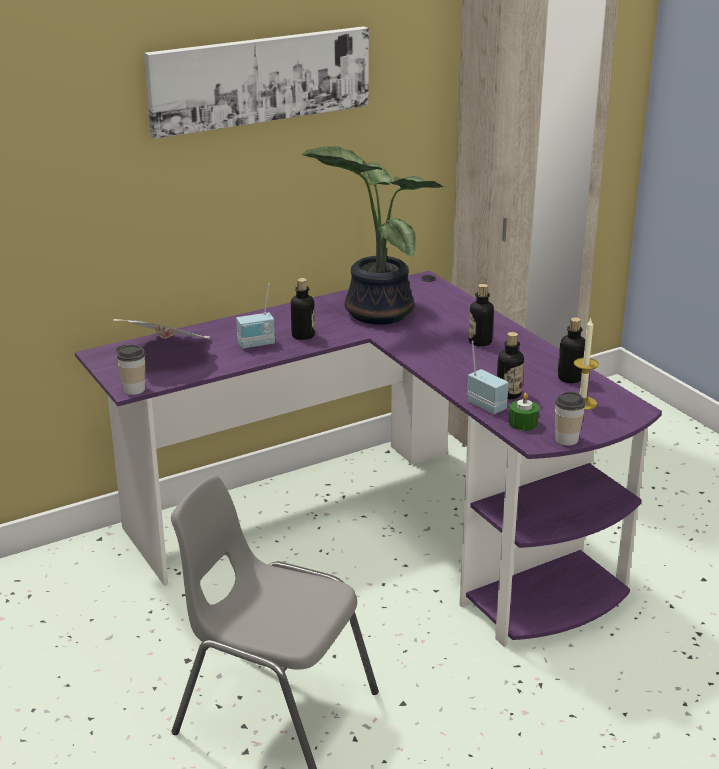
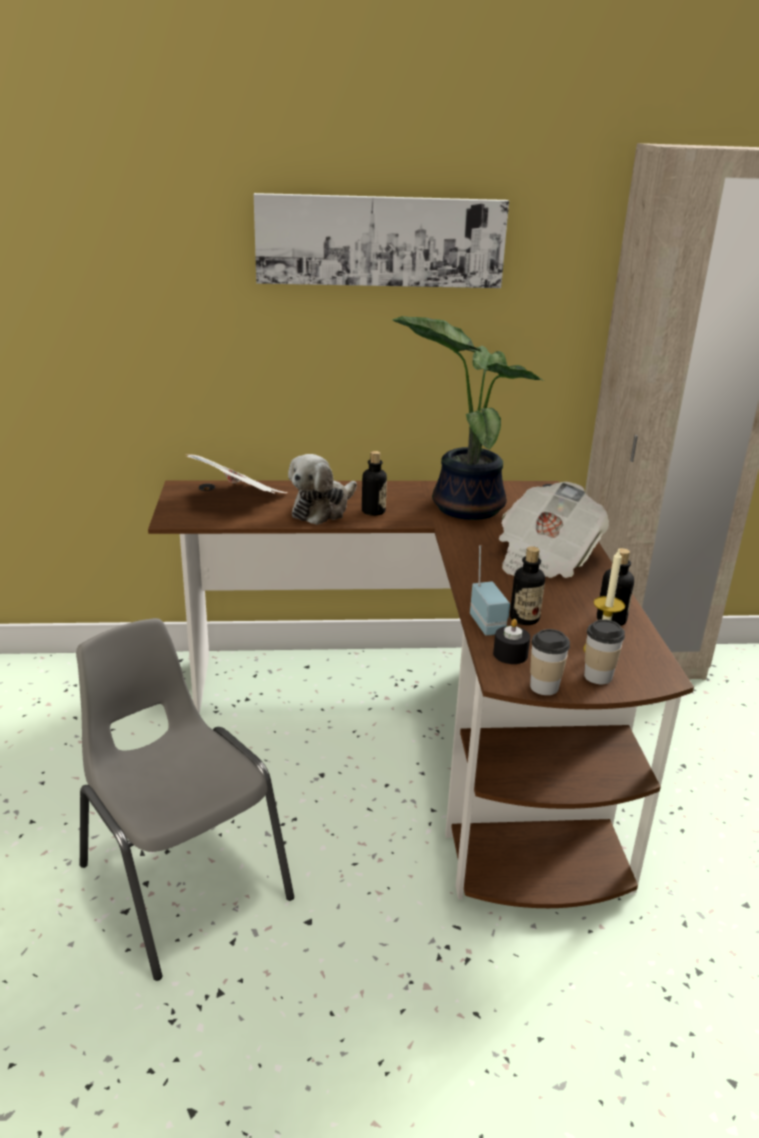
camera: 25 degrees right, 0 degrees up
purple desk [75,271,662,647] -> brown desk [148,480,694,908]
cup [117,345,145,395] -> cup moved to [584,620,625,684]
radio [236,283,275,349] -> plush toy [288,454,357,525]
bottle [469,284,494,346] -> newspaper [499,482,609,578]
green candle [509,393,539,431] -> black candle [493,619,530,664]

